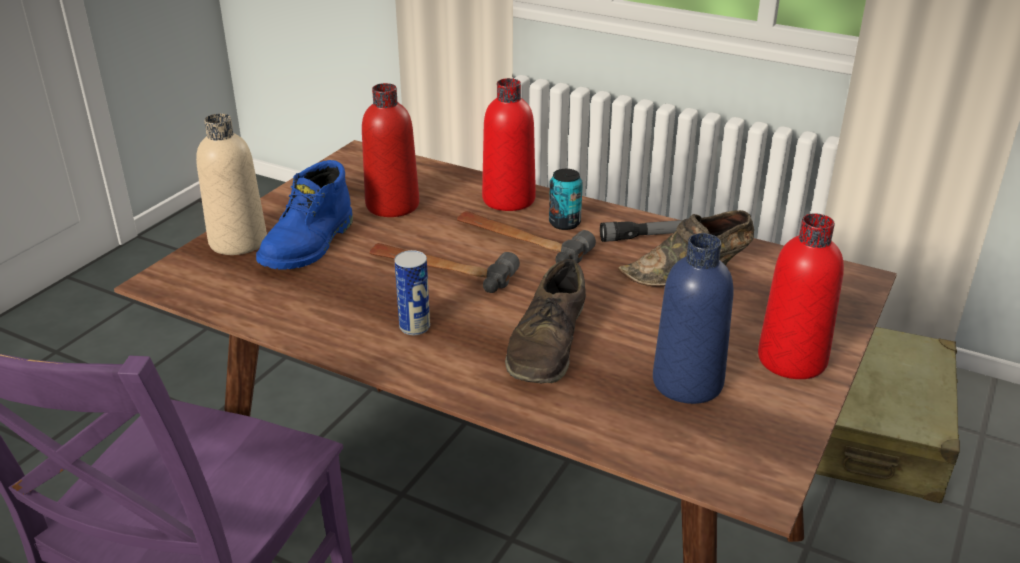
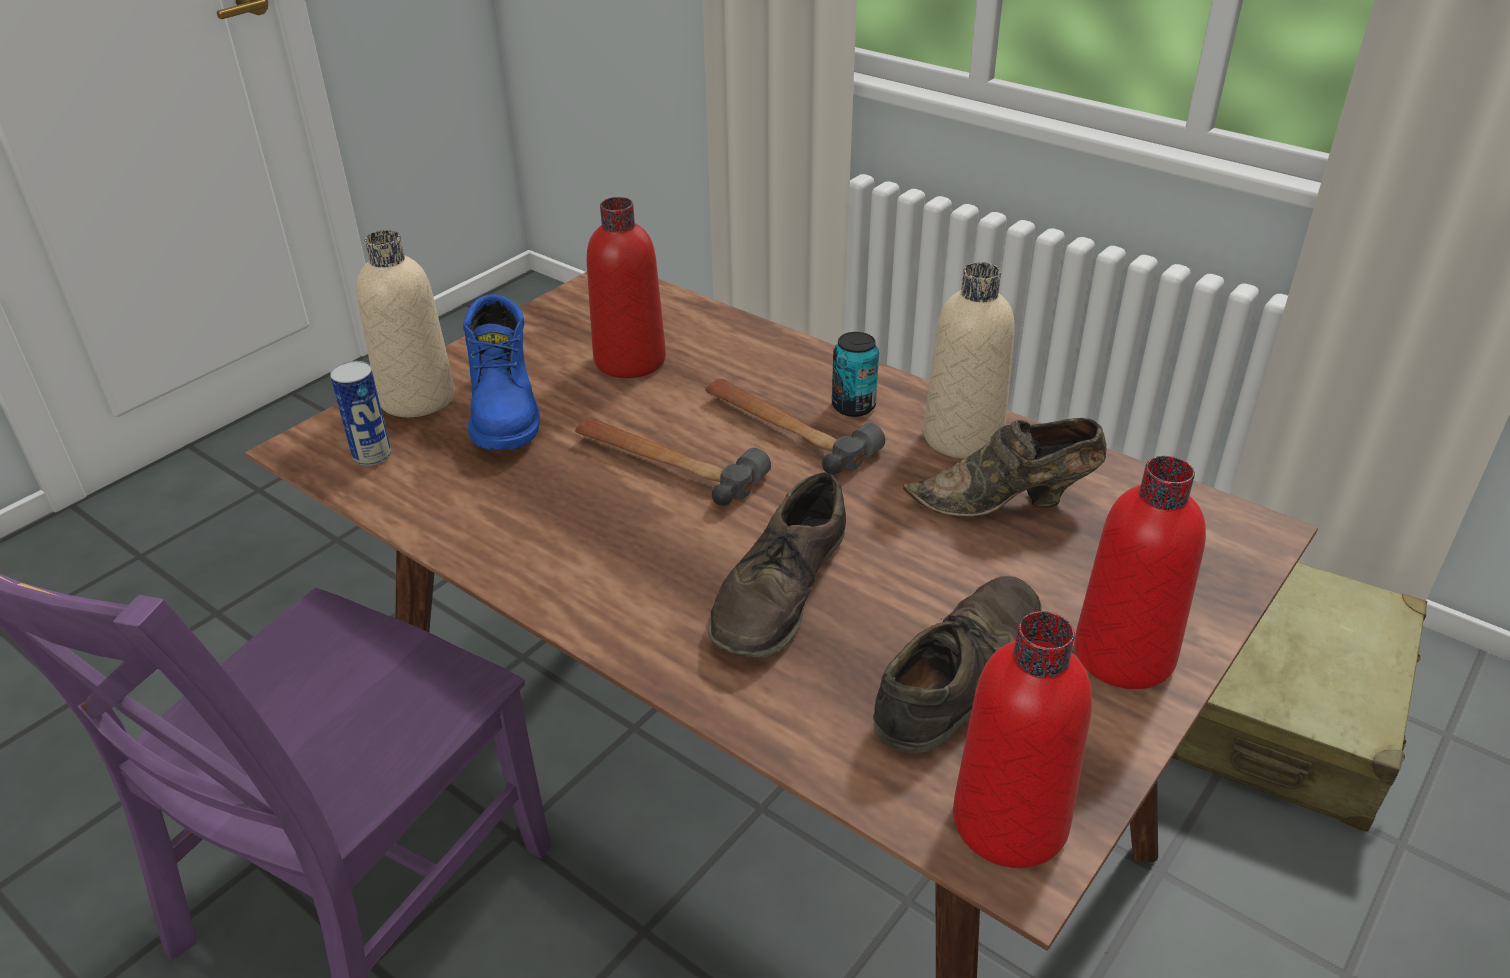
camera: 10 degrees right, 5 degrees up
blue boot [256,160,353,269] -> blue boot turned 45 degrees counterclockwise [463,294,540,450]
can [394,250,430,335] -> can moved to [330,361,391,466]
red bottle [482,78,536,211] -> red bottle moved to [953,611,1092,868]
flashlight [600,220,683,242] -> beige bottle [924,262,1015,459]
blue bottle [653,233,733,404] -> brown shoe [873,576,1042,753]

